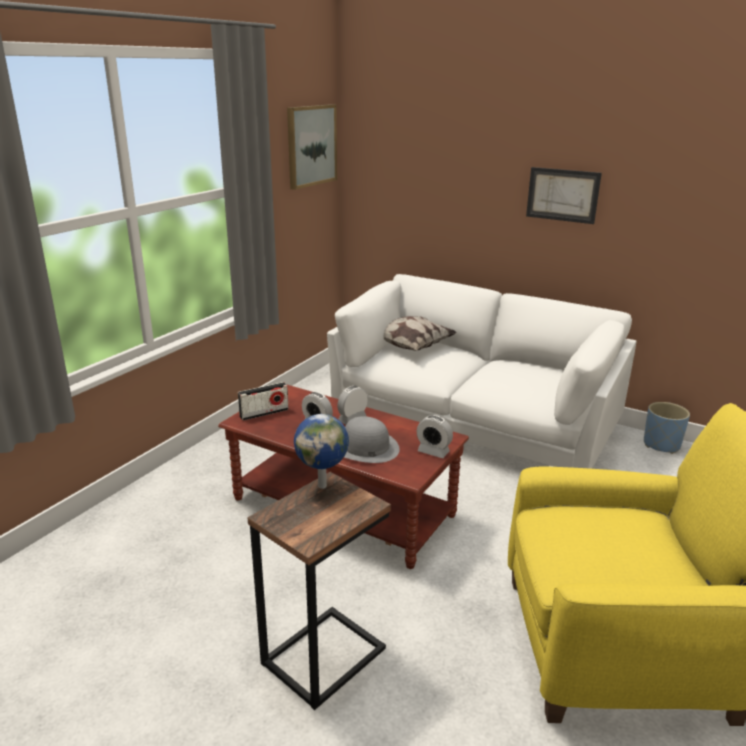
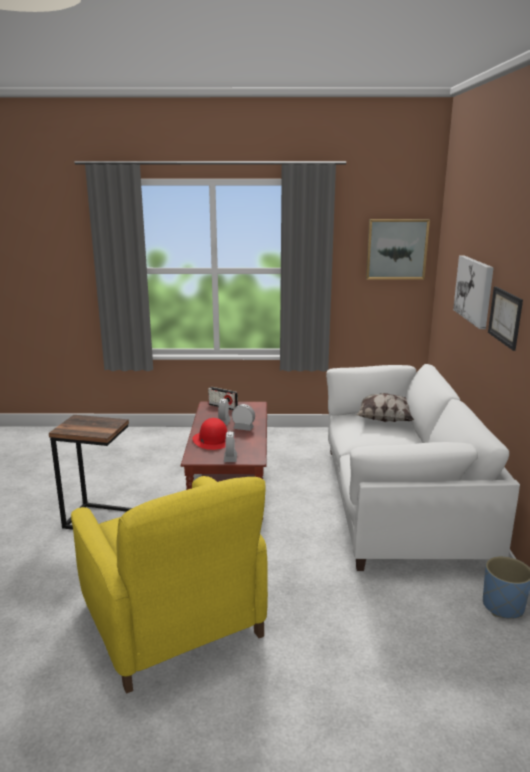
camera: 60 degrees right, 5 degrees down
globe [294,414,349,489] -> none
grey hat [344,416,400,463] -> red hat [193,418,228,450]
none -> picture [453,256,494,329]

